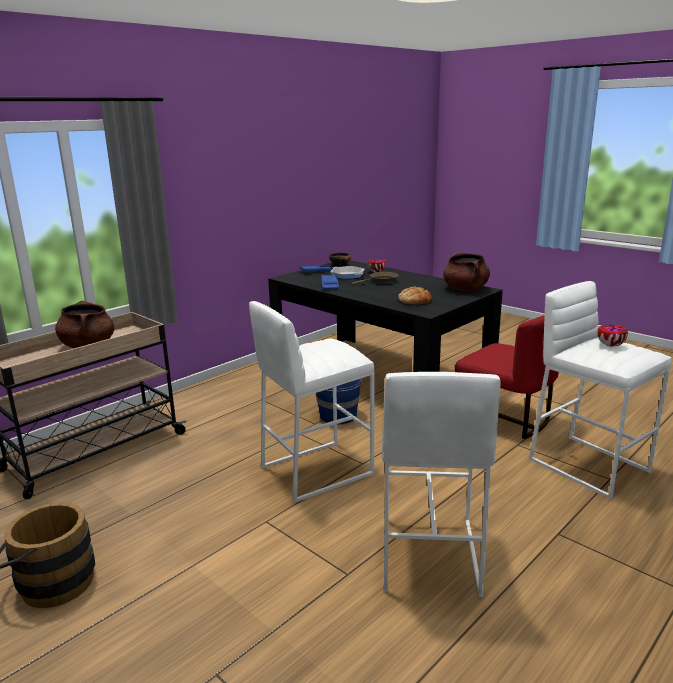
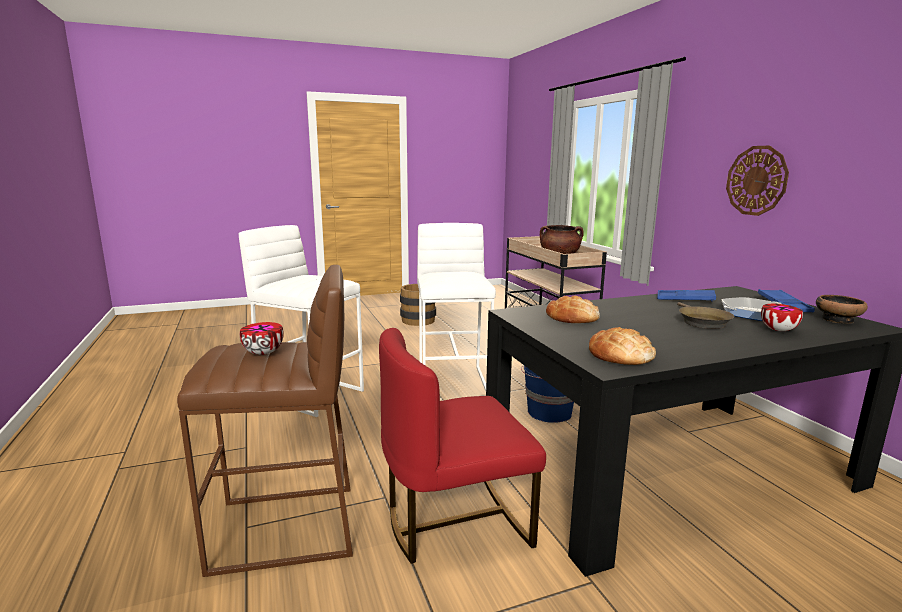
camera: 115 degrees right, 5 degrees down
brown cooking pot [443,252,490,291] -> bread [589,327,656,365]
white stool [529,281,672,499] -> brown stool [177,265,353,577]
none -> wall clock [726,146,789,216]

